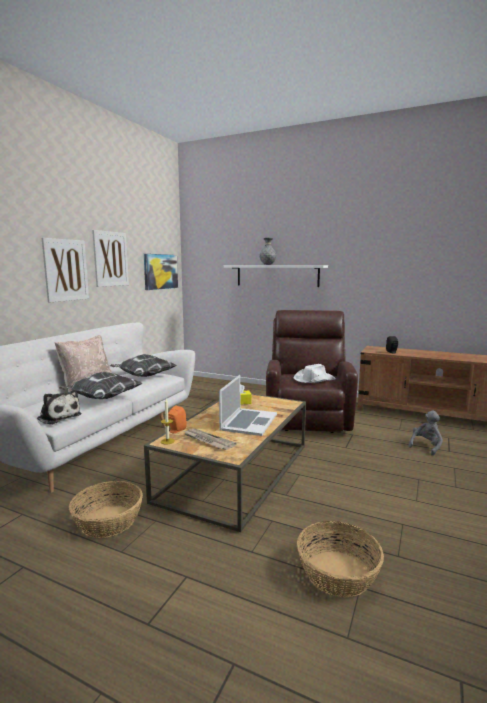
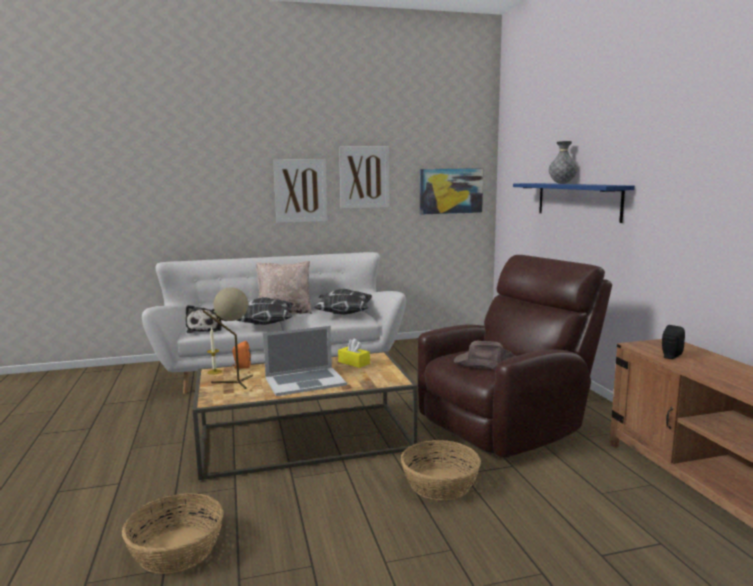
camera: 50 degrees right, 0 degrees up
basket [69,481,143,538] -> basket moved to [401,440,481,501]
newspaper [184,428,237,450] -> beige table lamp [203,287,253,389]
white shelf [224,265,328,287] -> blue shelf [513,183,635,223]
white hat [293,364,336,383] -> brown hat [454,341,515,370]
grey plush toy [408,411,443,456] -> none

